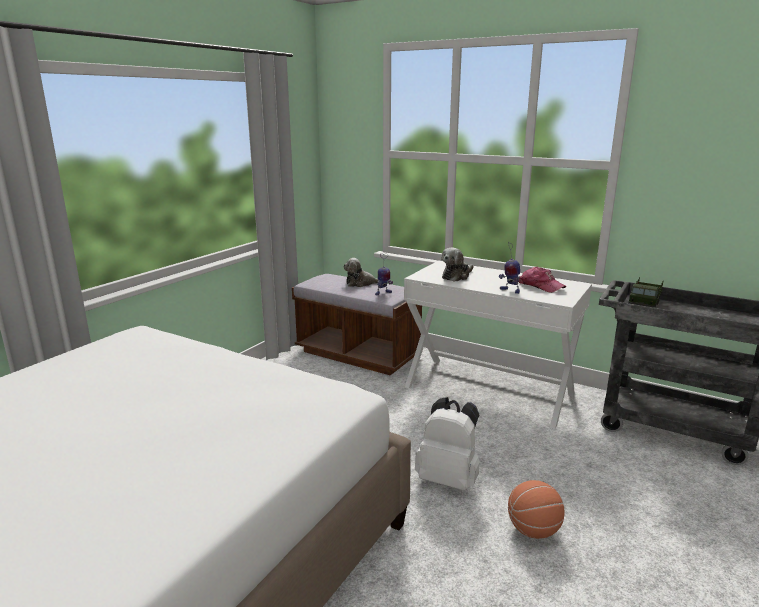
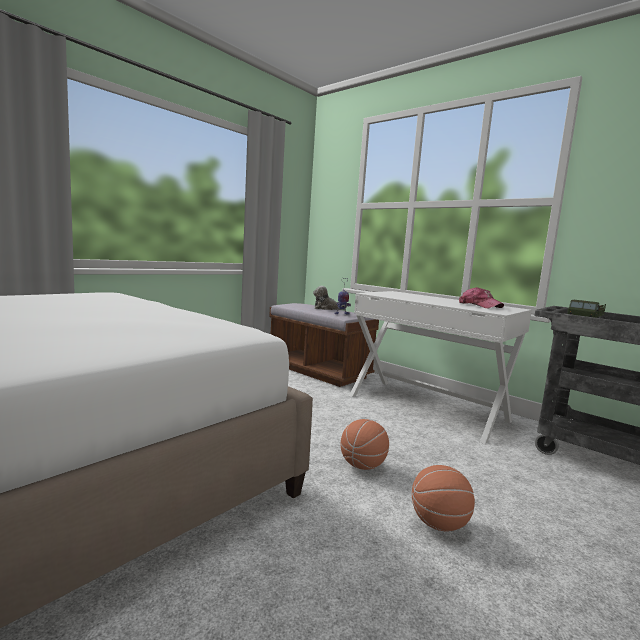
camera: 10 degrees right, 10 degrees down
white backpack [415,397,480,491] -> basketball [341,419,389,470]
plush toy [441,247,473,282] -> none
toy robot [499,242,520,294] -> none

